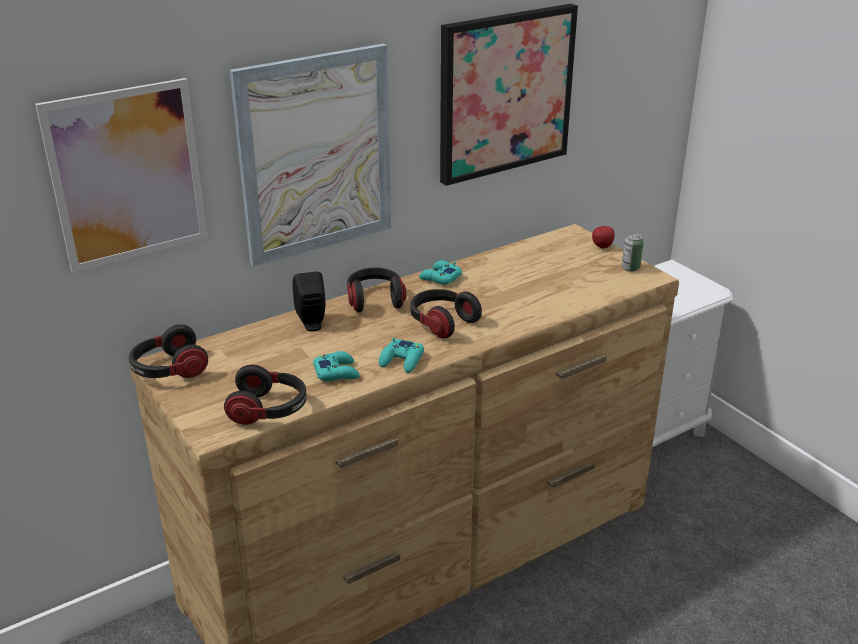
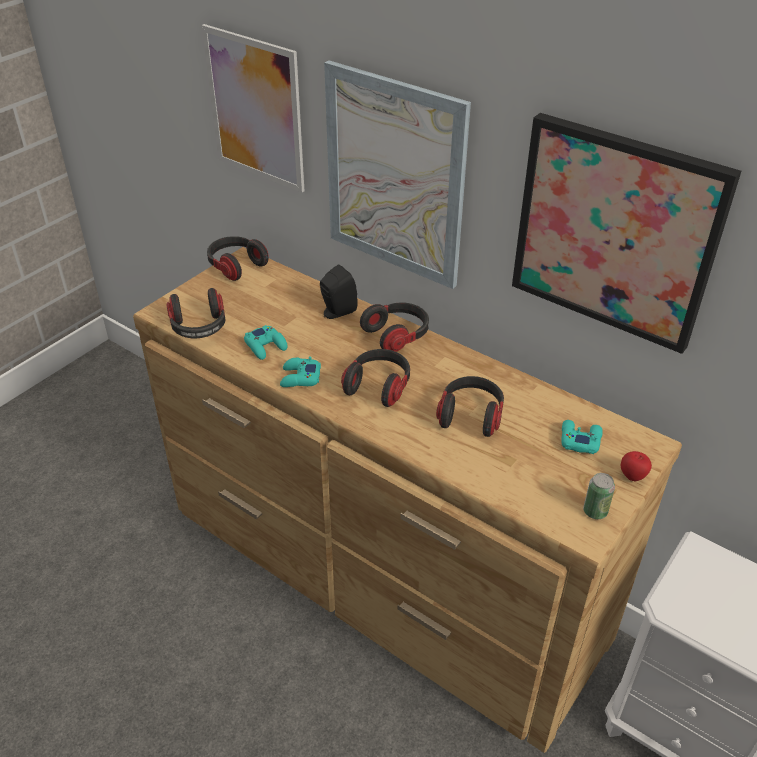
camera: 70 degrees right, 10 degrees up
turquoise game controller [419,260,462,285] -> turquoise game controller moved to [561,420,603,454]
none -> headphones [436,376,504,437]

